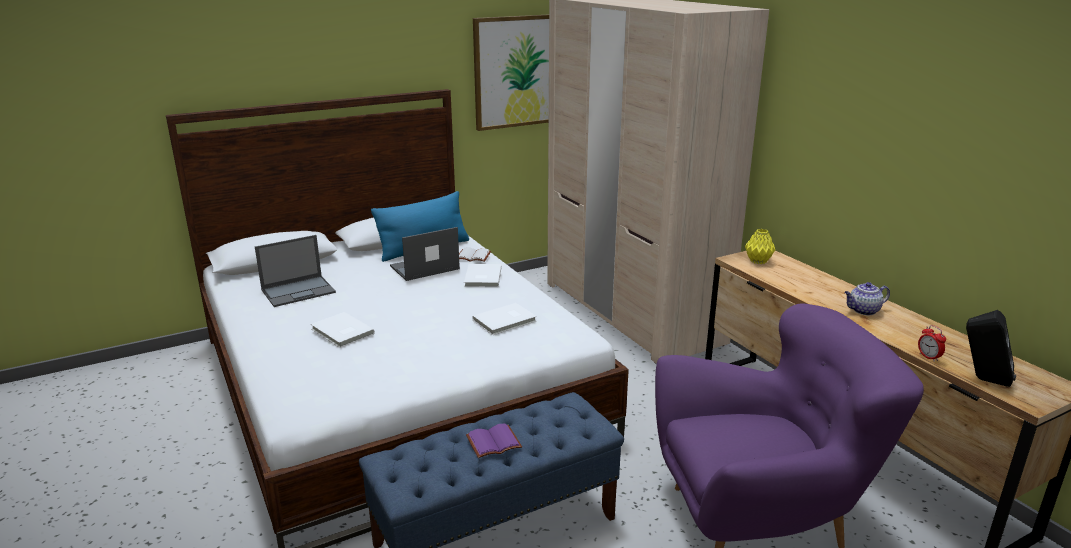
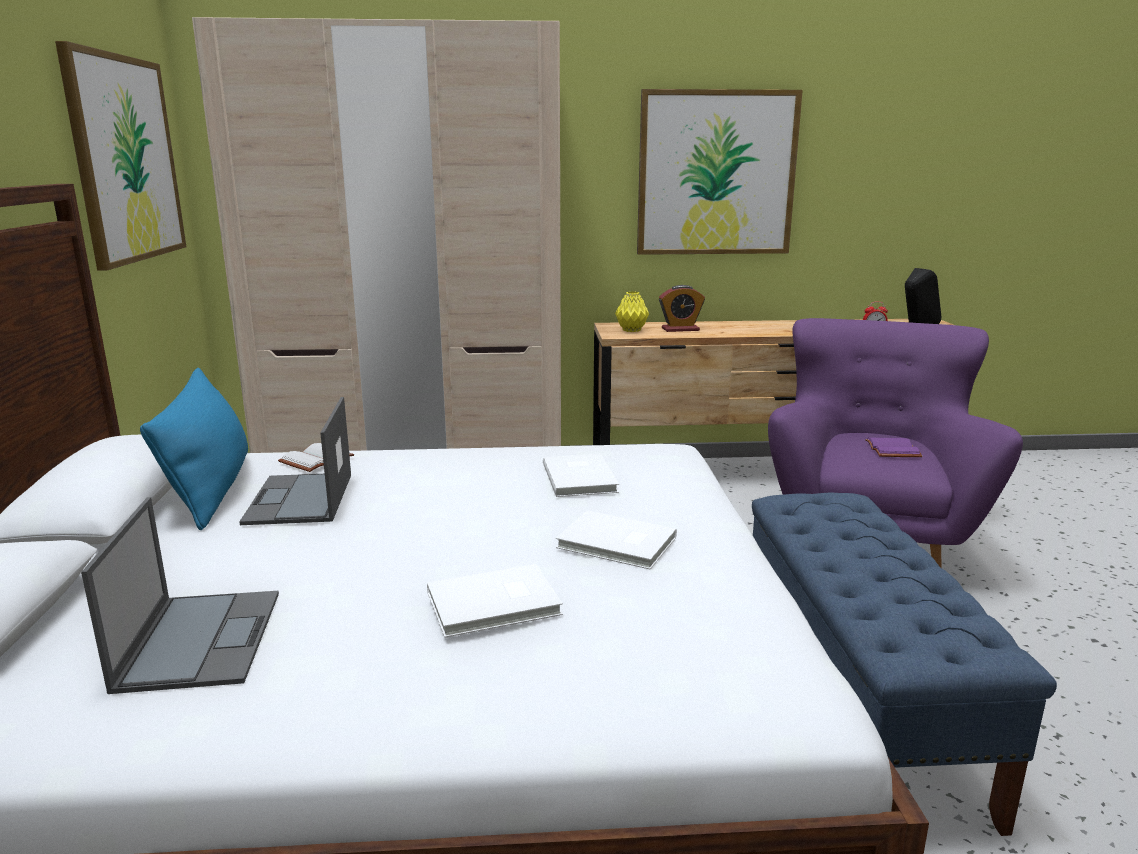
camera: 65 degrees left, 5 degrees down
white book [464,264,502,287] -> white book moved to [556,510,677,569]
purple book [466,424,522,458] -> purple book moved to [865,437,922,457]
teapot [844,282,890,315] -> none
none -> picture [637,89,803,255]
none -> alarm clock [659,285,705,332]

